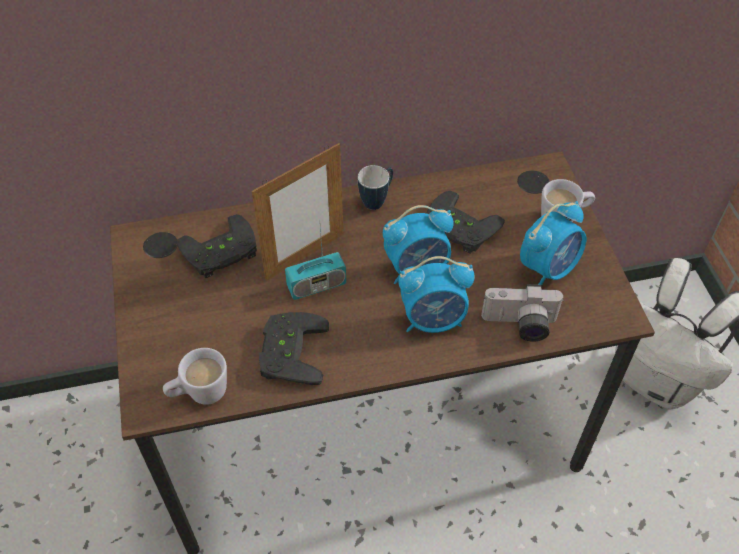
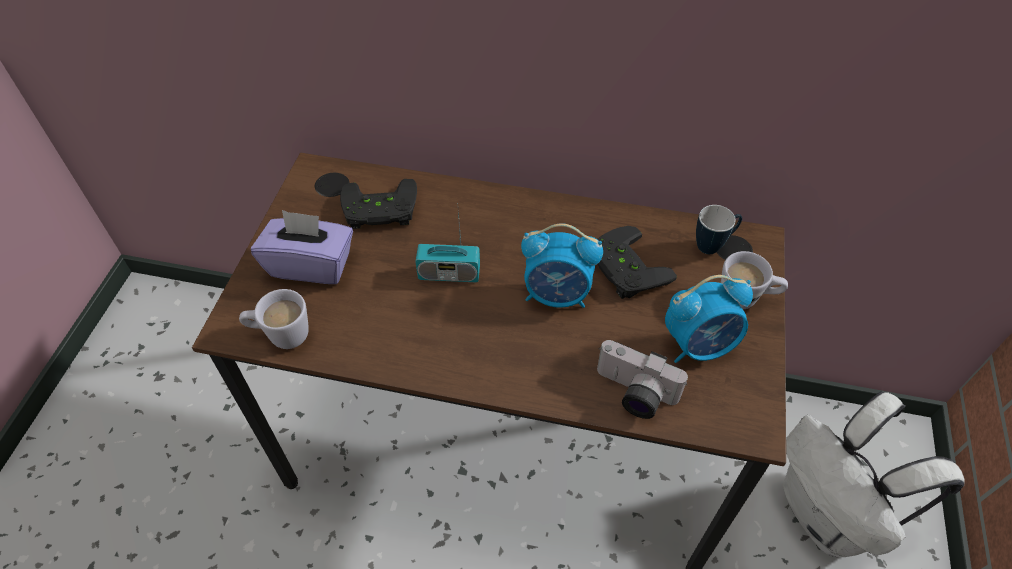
camera: 25 degrees right, 0 degrees up
picture frame [252,143,343,281] -> none
black game controller [259,312,329,385] -> none
mug [358,165,393,210] -> mug moved to [696,205,742,254]
alarm clock [398,256,475,333] -> none
none -> purple tissue box [251,210,353,284]

